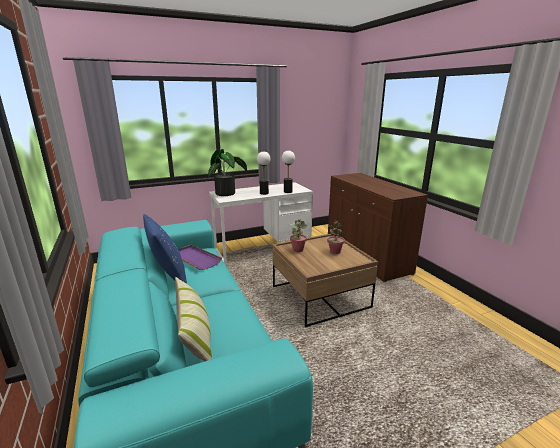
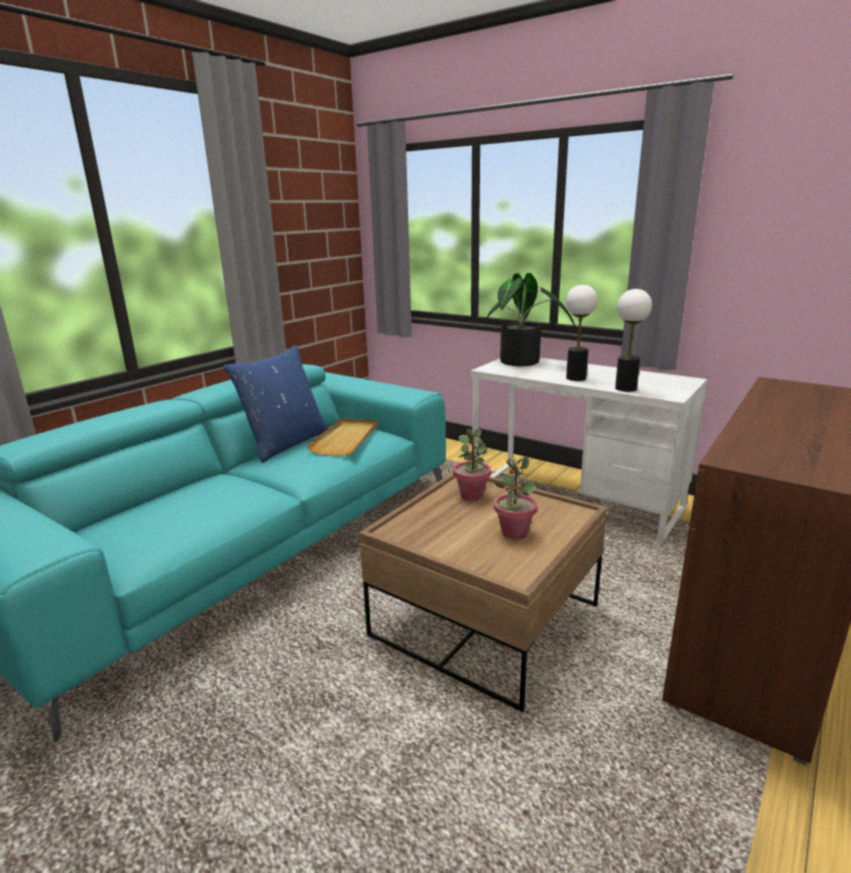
camera: 60 degrees right, 0 degrees up
pillow [175,277,212,361] -> none
purple tray [178,245,222,270] -> beige tray [307,418,378,456]

